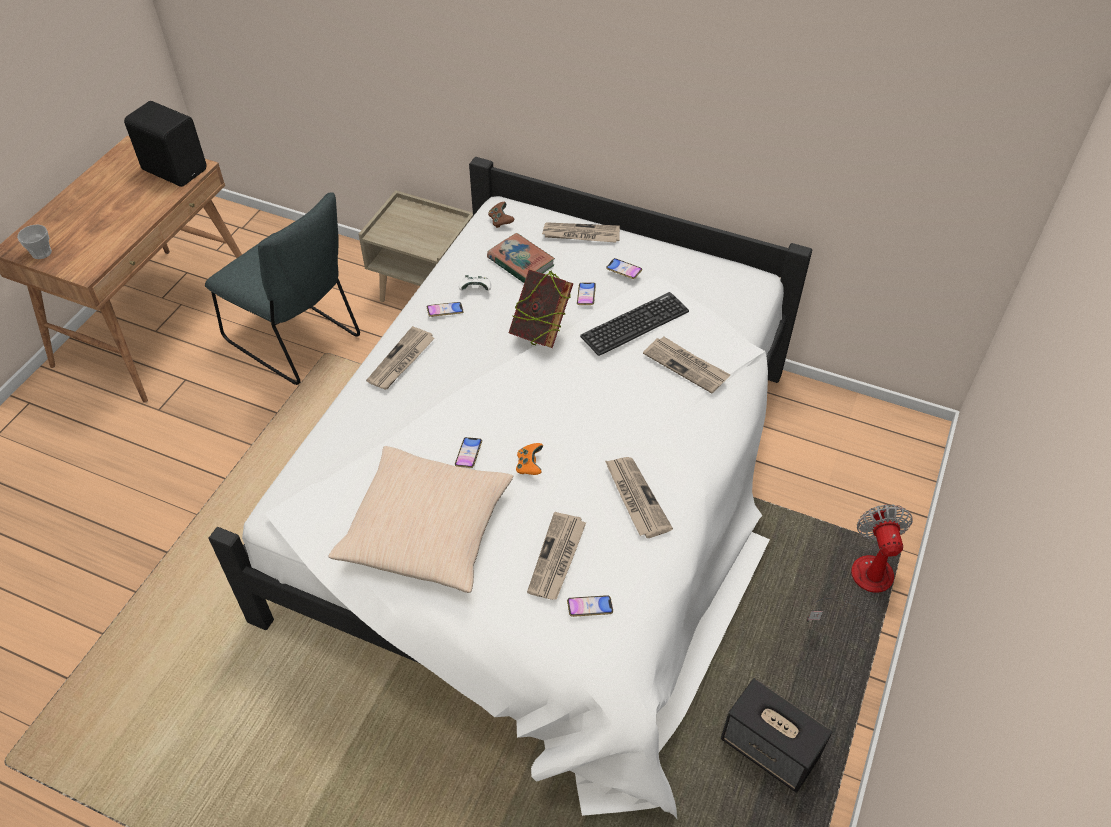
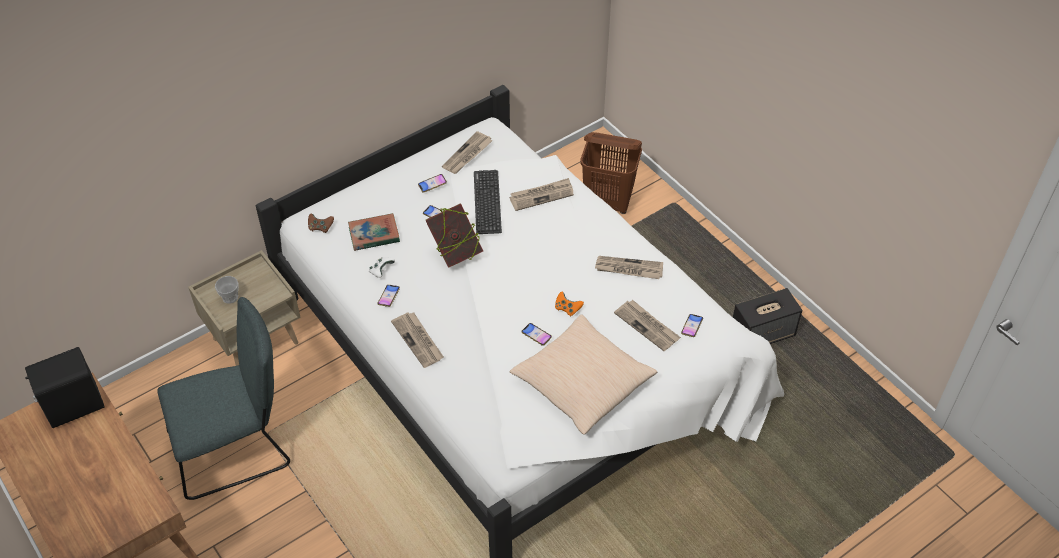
camera: 60 degrees left, 0 degrees up
cup [17,224,52,259] -> cup moved to [215,276,239,304]
newspaper [542,222,620,243] -> newspaper moved to [442,131,492,174]
fan [807,504,913,622] -> none
none -> brown laundry basket [580,132,642,214]

